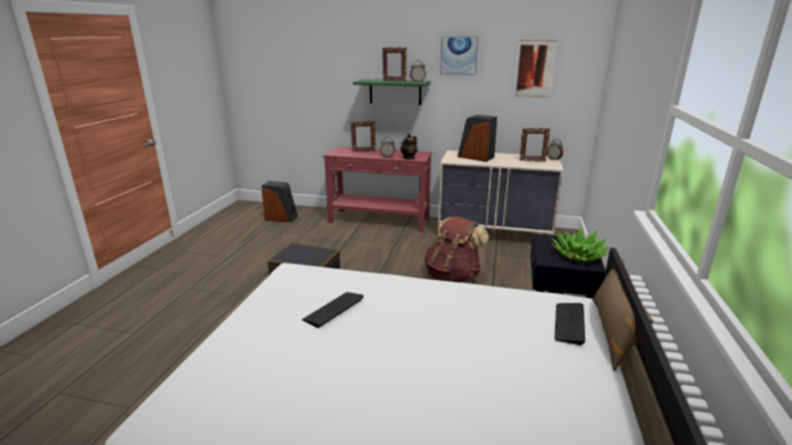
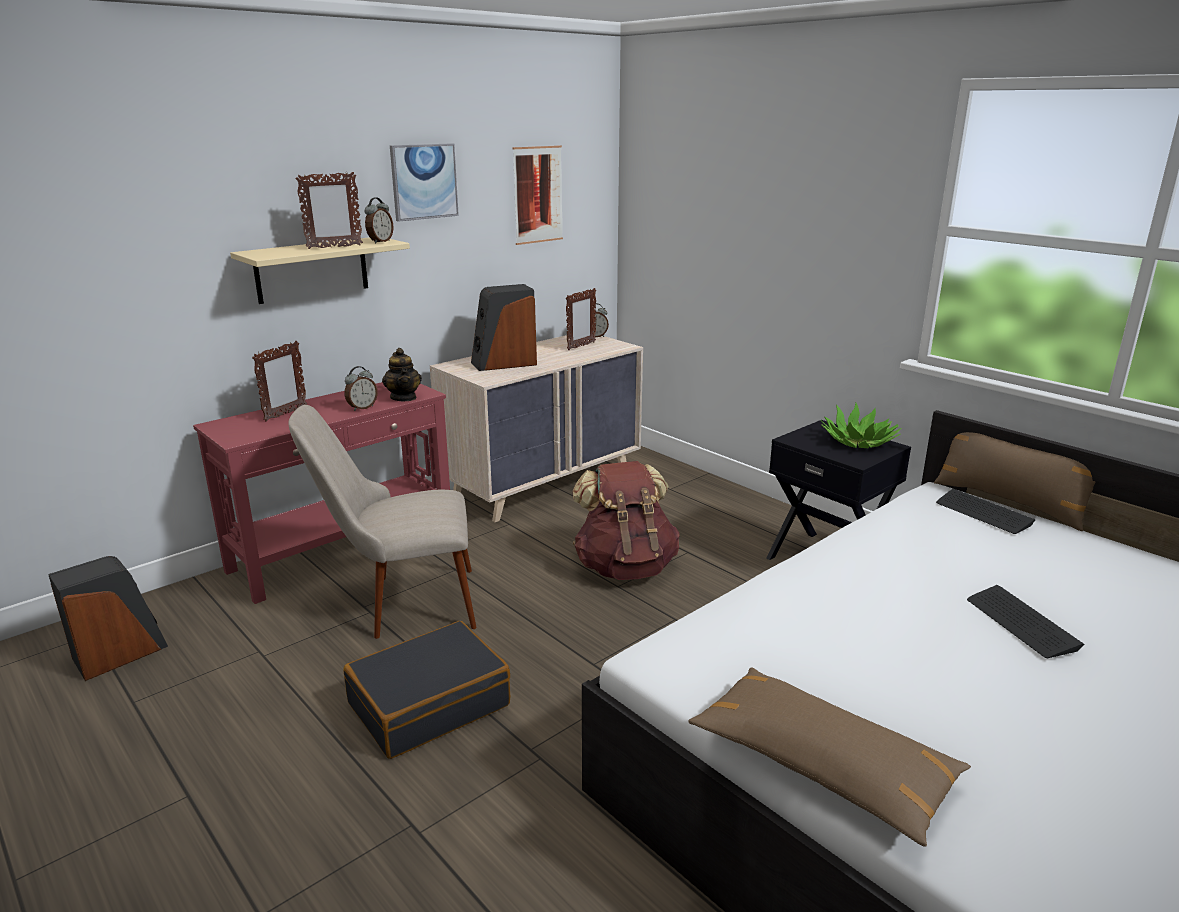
camera: 55 degrees left, 0 degrees up
keyboard [302,292,364,328] -> keyboard moved to [967,585,1085,658]
green shelf [353,79,430,105] -> beige shelf [230,237,410,304]
none -> beige chair [288,405,476,639]
none -> brown pillow [688,668,971,847]

